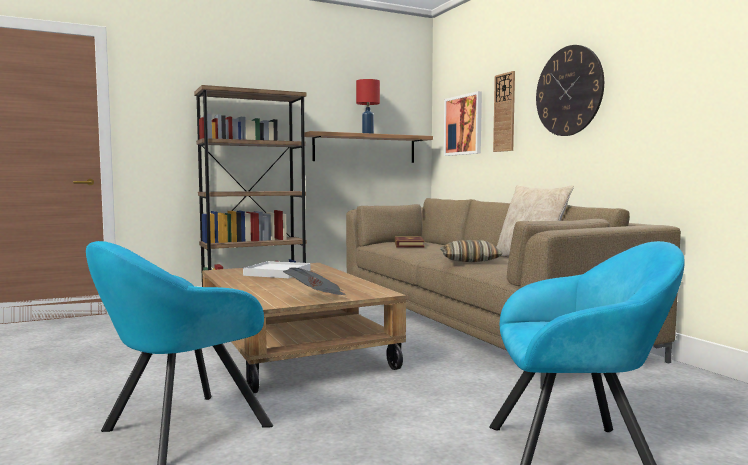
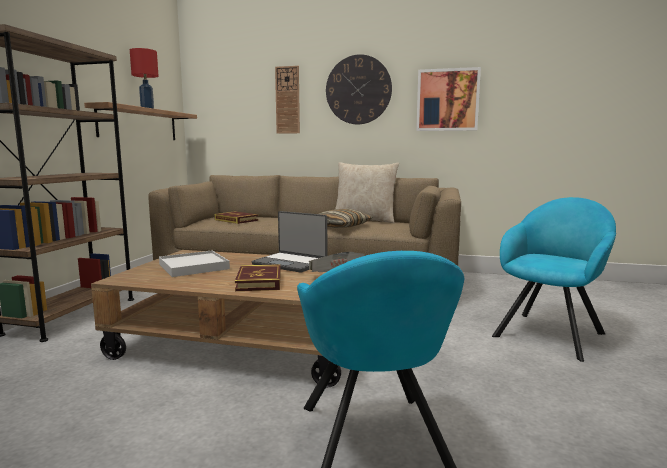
camera: 50 degrees left, 5 degrees up
picture [444,91,482,156] -> picture moved to [416,67,481,131]
none -> book [235,264,281,291]
none -> laptop [251,211,327,273]

